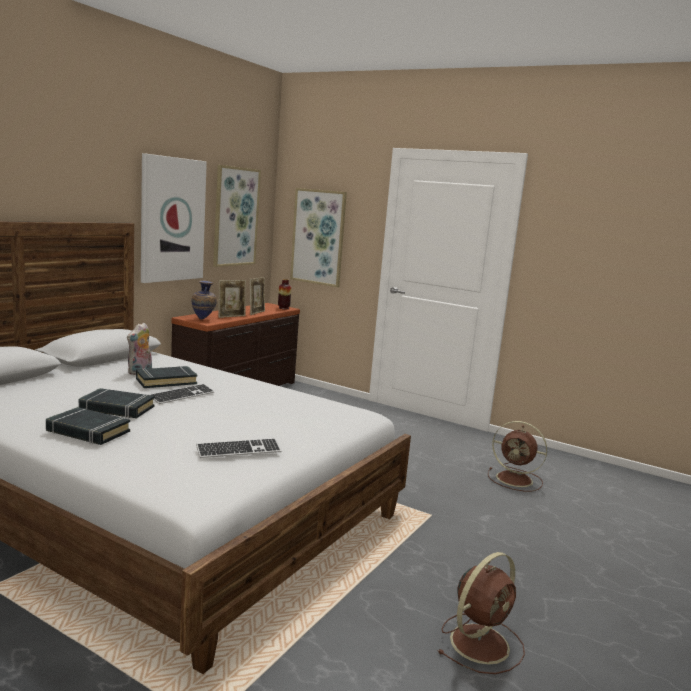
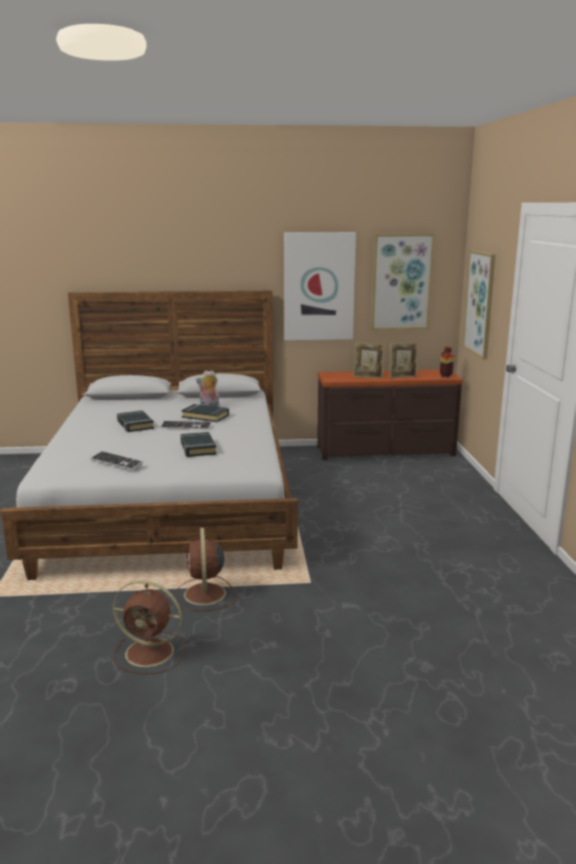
camera: 55 degrees right, 5 degrees up
black book [46,407,130,445] -> black book moved to [180,432,216,457]
vase [192,281,217,319] -> none
brown fan [488,421,547,492] -> brown fan moved to [175,528,236,611]

